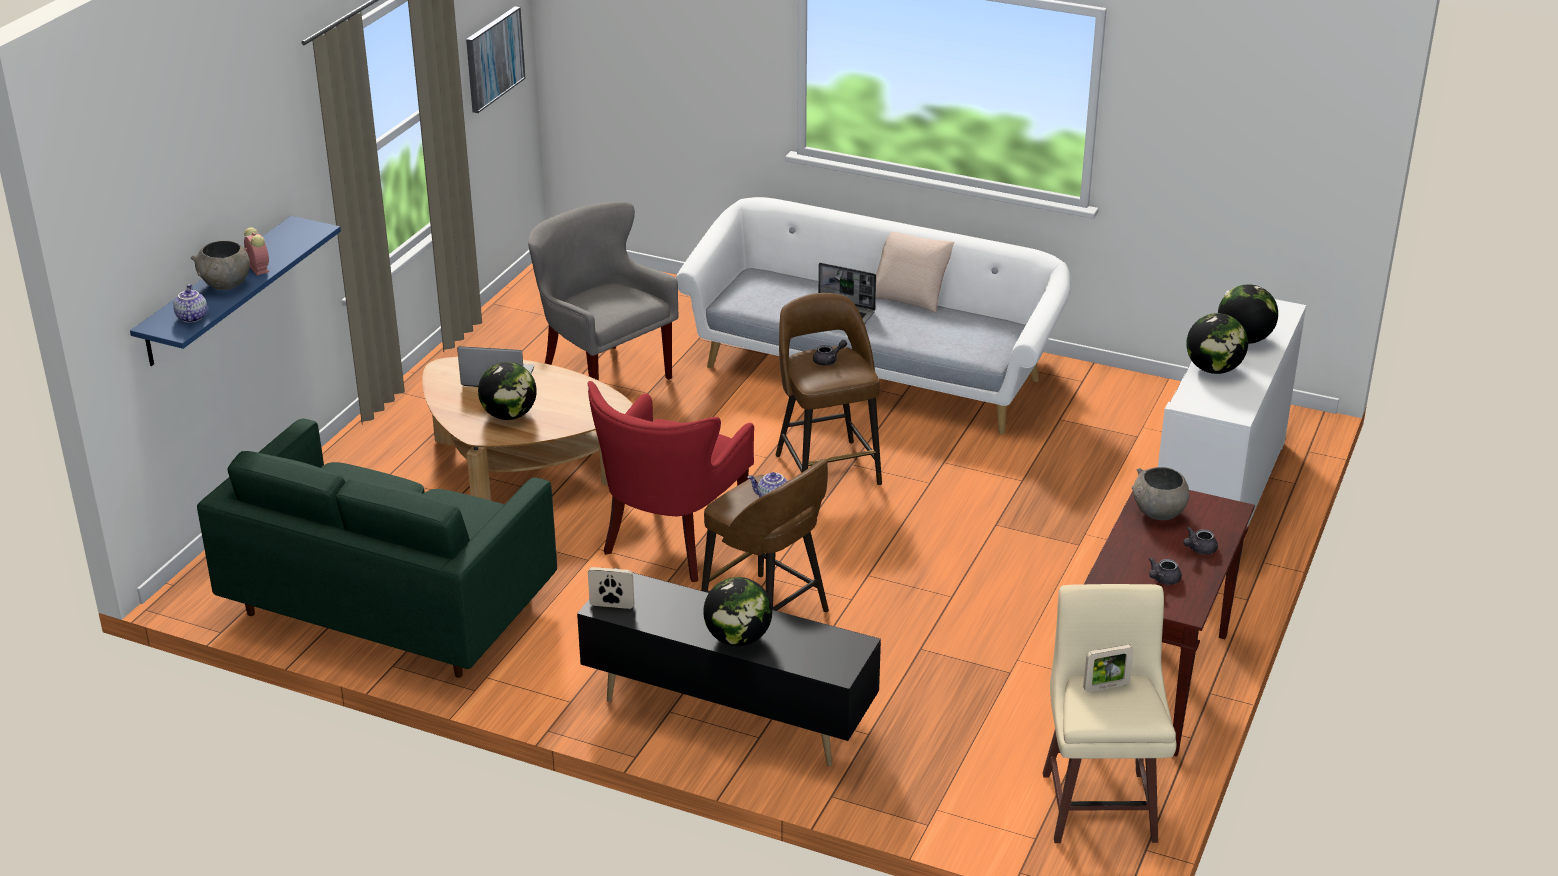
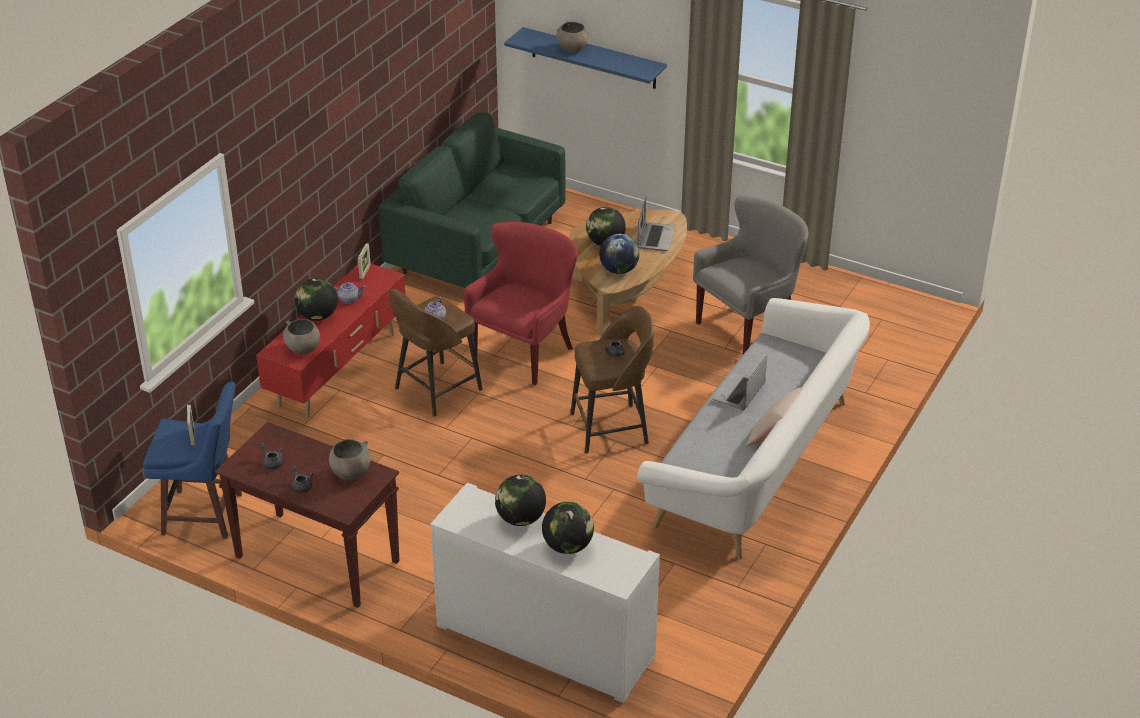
camera: 95 degrees right, 5 degrees up
teapot [173,284,207,323] -> teapot moved to [334,283,366,304]
alarm clock [244,227,269,275] -> none
picture [466,6,526,113] -> none
black tv stand [577,568,881,767] -> red tv stand [256,264,405,418]
red armchair [588,381,754,582] -> red armchair turned 90 degrees clockwise [464,222,578,385]
beige stool [1043,584,1176,843] -> blue stool [143,382,242,539]
none -> grey bowl [283,319,320,354]
none -> globe [599,234,640,274]

